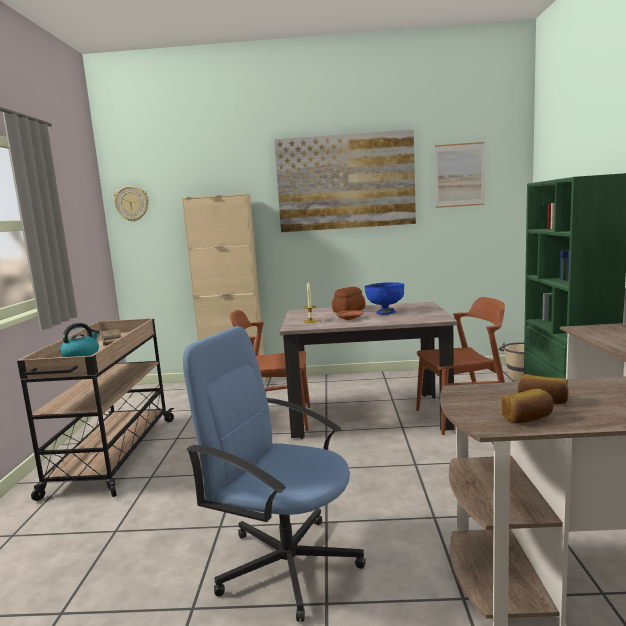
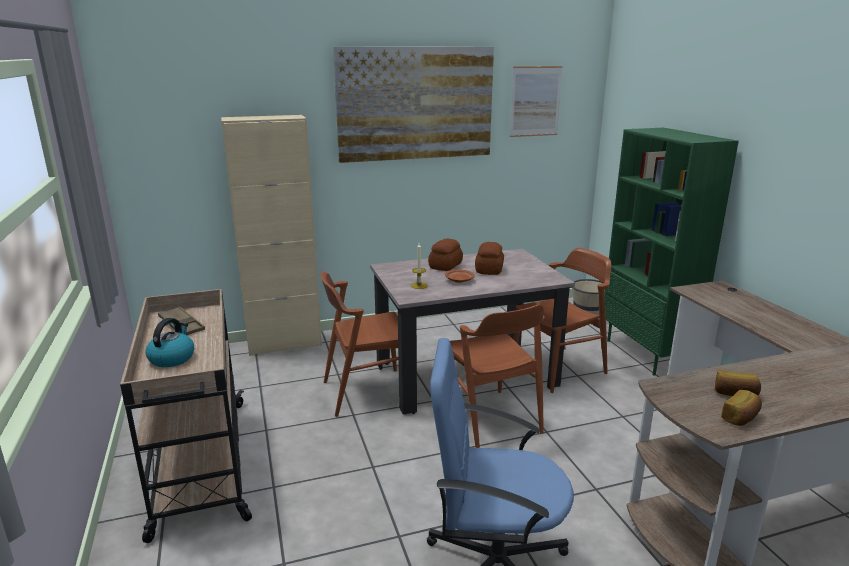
camera: 20 degrees left, 10 degrees up
wall clock [114,186,149,222] -> none
blue bowl [365,282,405,315] -> bread [475,242,504,275]
none -> brown chair [450,305,544,448]

